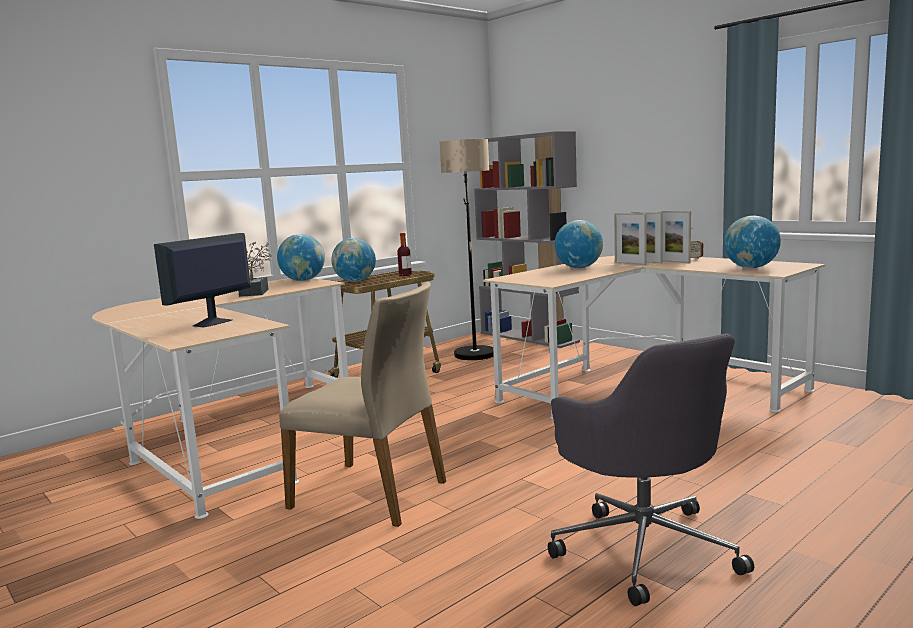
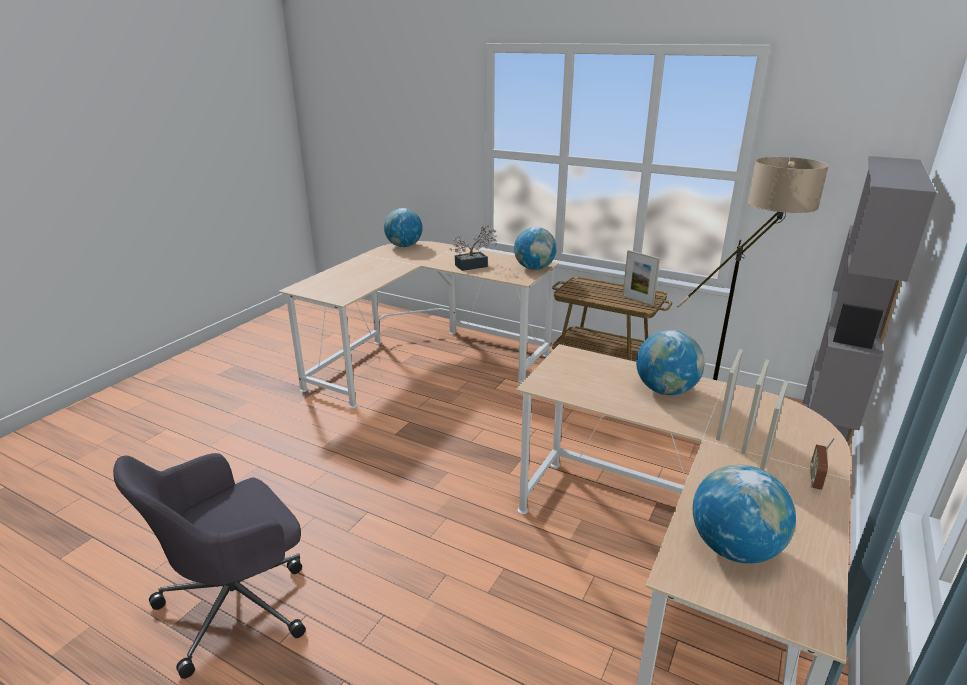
camera: 70 degrees right, 15 degrees up
monitor [154,233,251,327] -> none
beige chair [279,282,446,527] -> none
globe [331,238,376,282] -> globe moved to [384,208,423,247]
bottle [397,233,412,276] -> picture frame [623,250,660,306]

